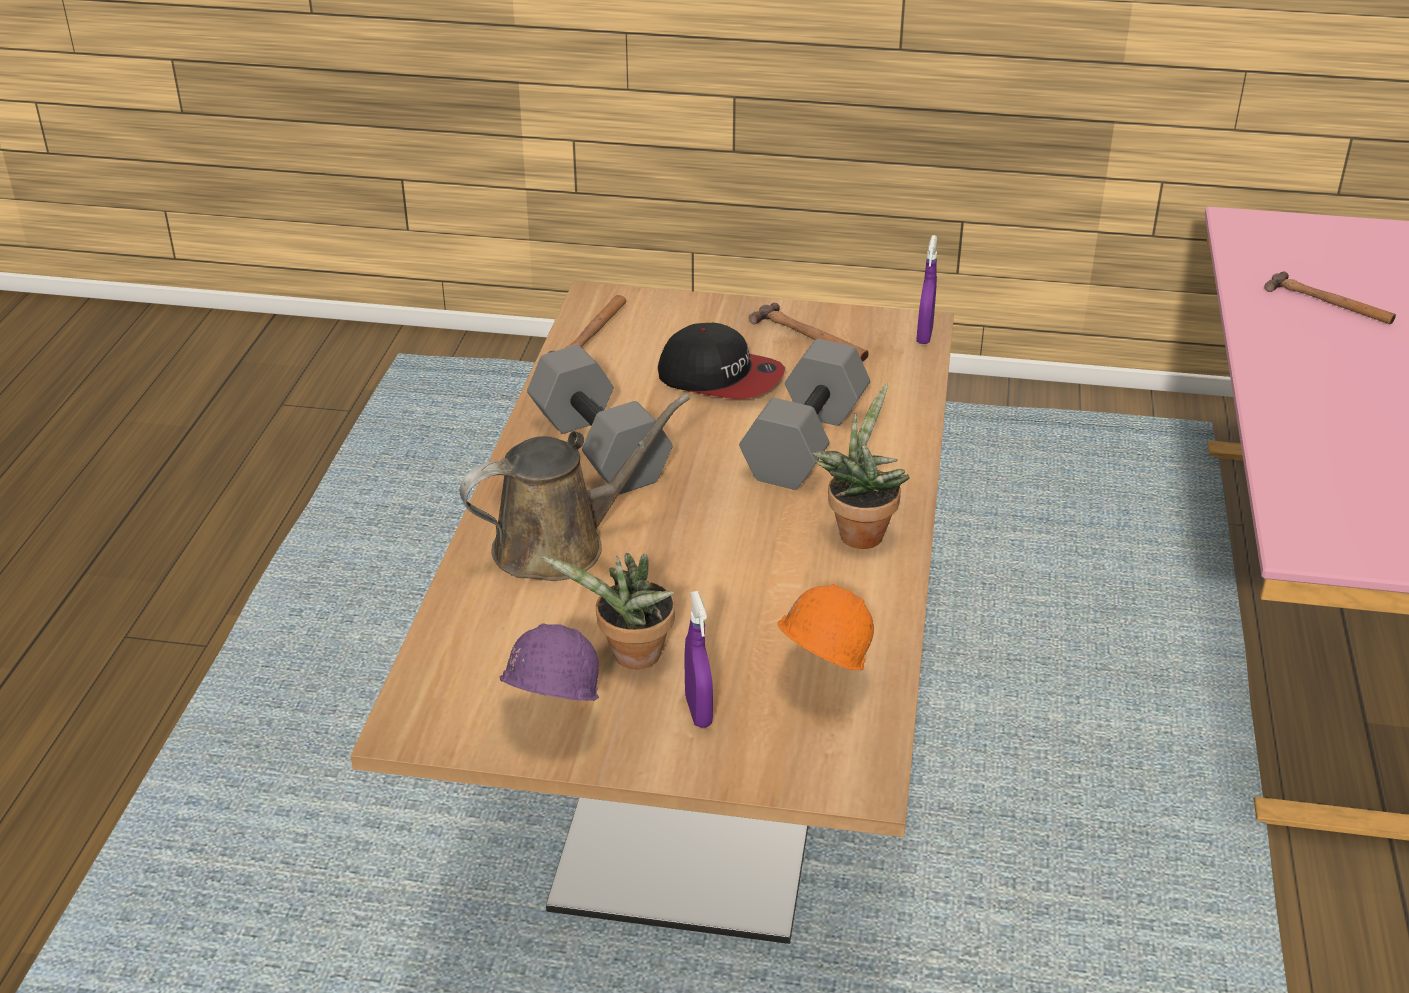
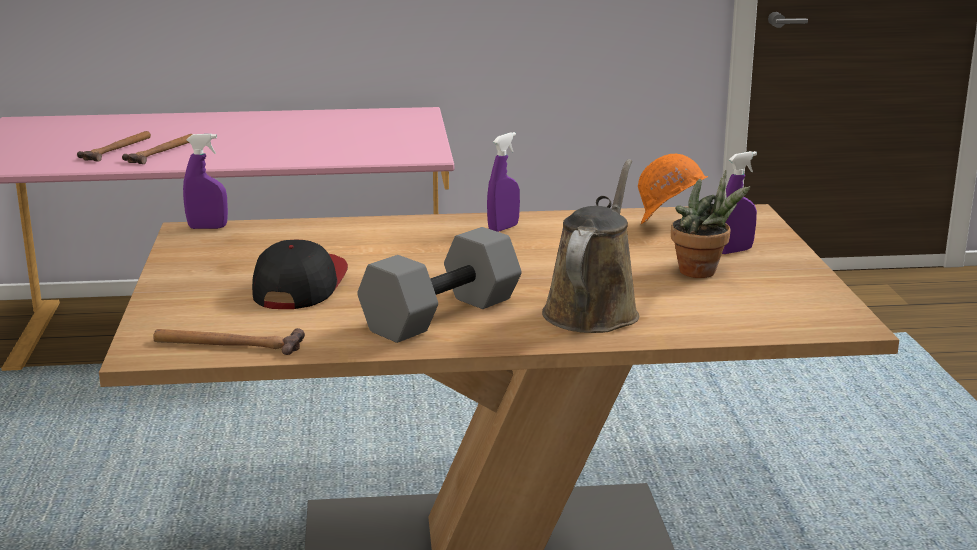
camera: 105 degrees left, 15 degrees down
brown watering can [459,394,690,581] -> brown watering can turned 60 degrees clockwise [542,159,639,333]
purple hard hat [480,623,599,701] -> none
grey dumbbell [739,338,870,490] -> none
hammer [749,303,869,362] -> hammer moved to [122,134,193,164]
potted plant [812,383,910,549] -> purple spray bottle [487,132,520,232]

